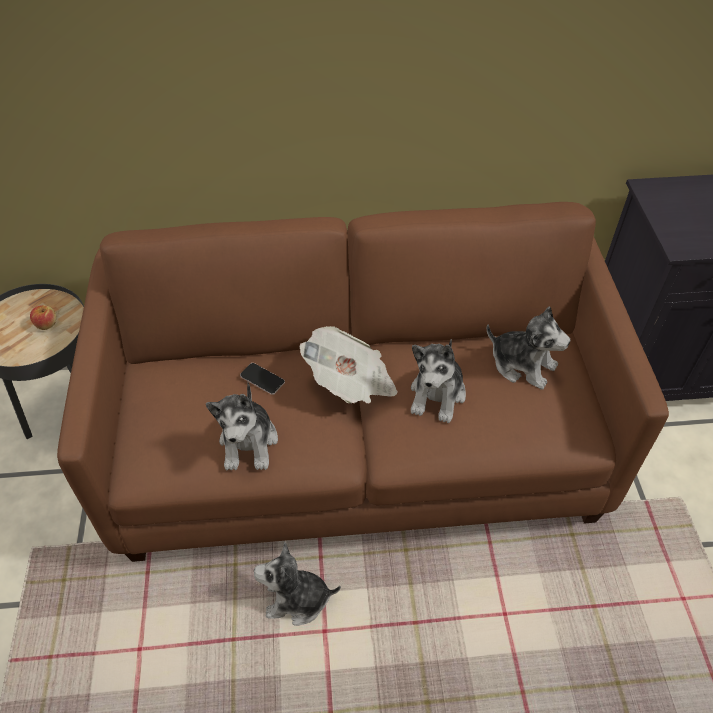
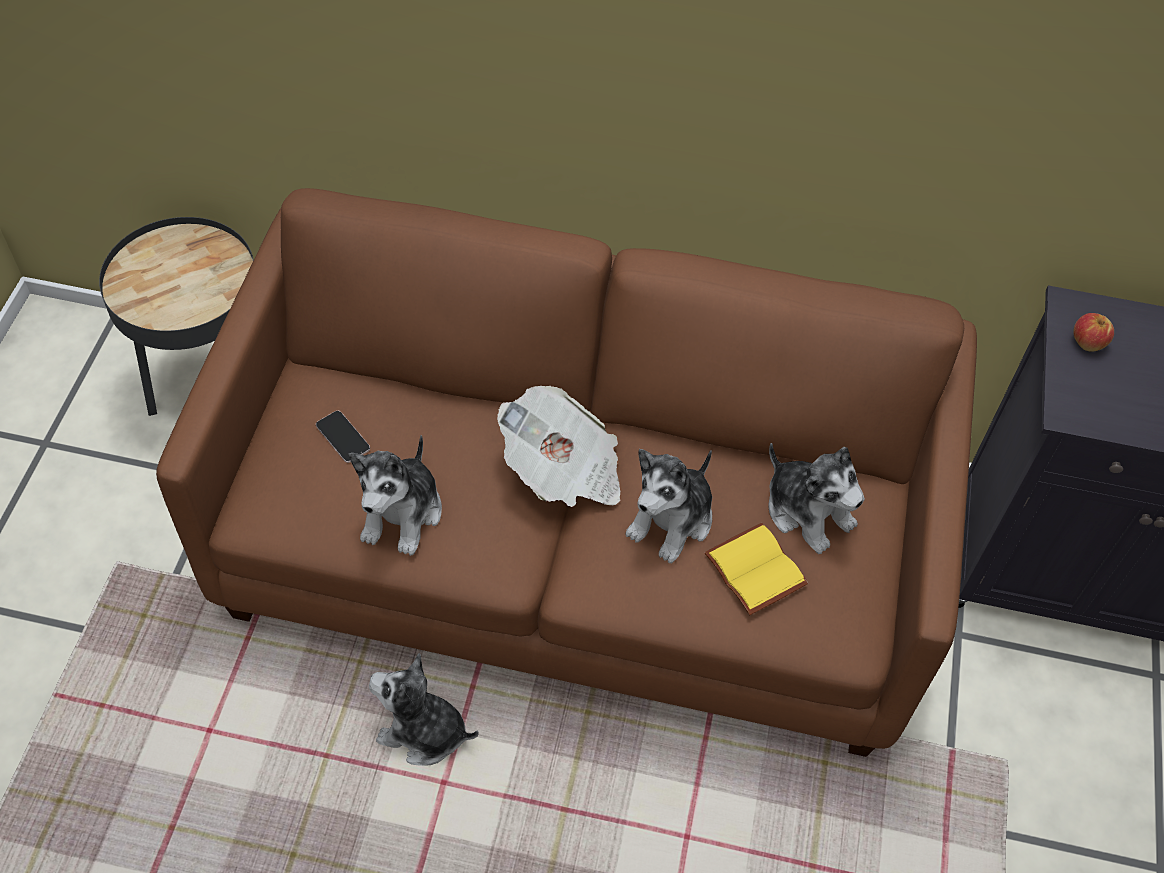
camera: 15 degrees right, 5 degrees up
apple [30,305,56,330] -> apple moved to [1073,313,1114,352]
phone [240,363,285,395] -> phone moved to [316,410,370,463]
none -> yellow book [704,523,808,615]

